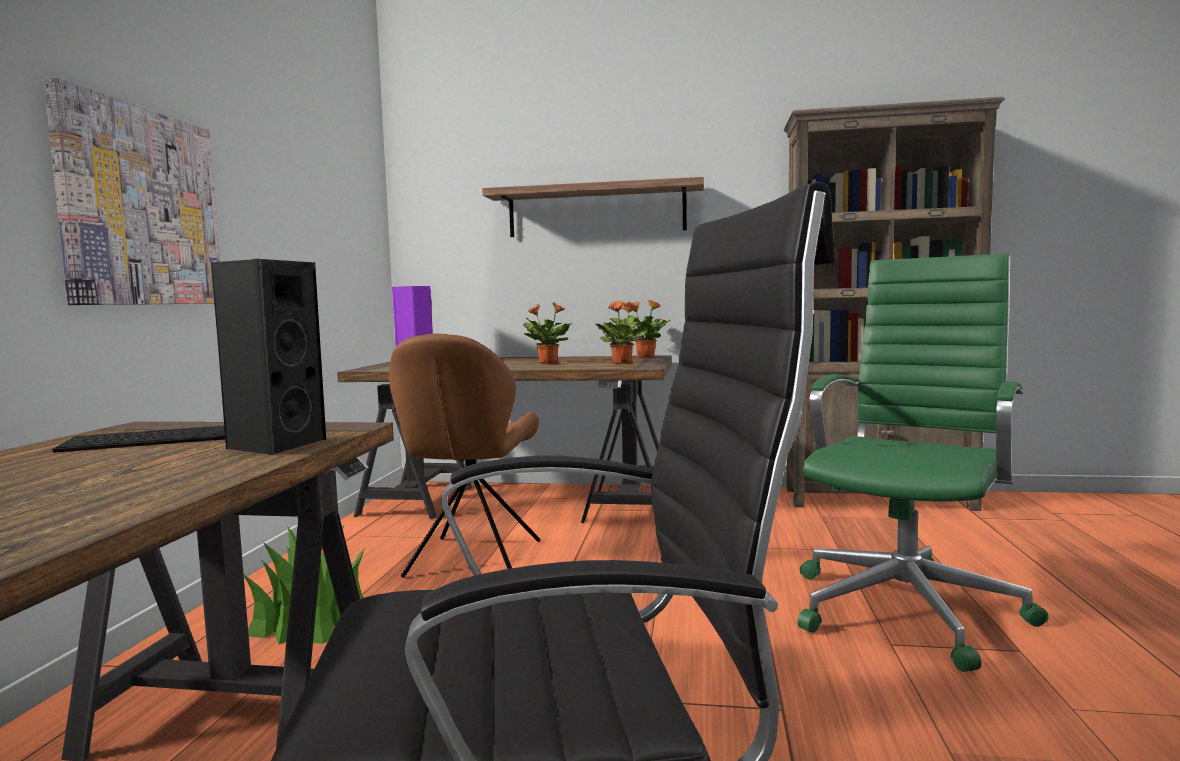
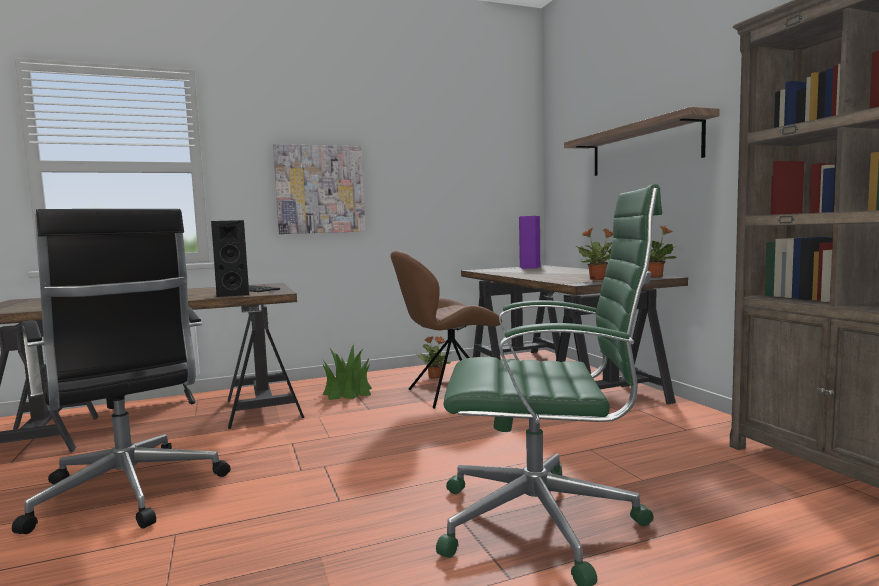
camera: 60 degrees right, 0 degrees up
potted plant [523,302,573,363] -> potted plant moved to [416,336,451,379]

